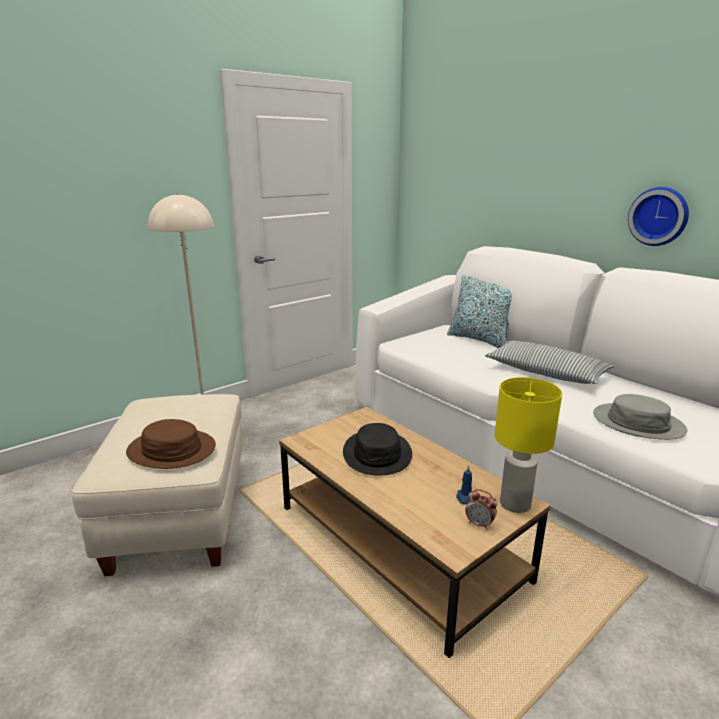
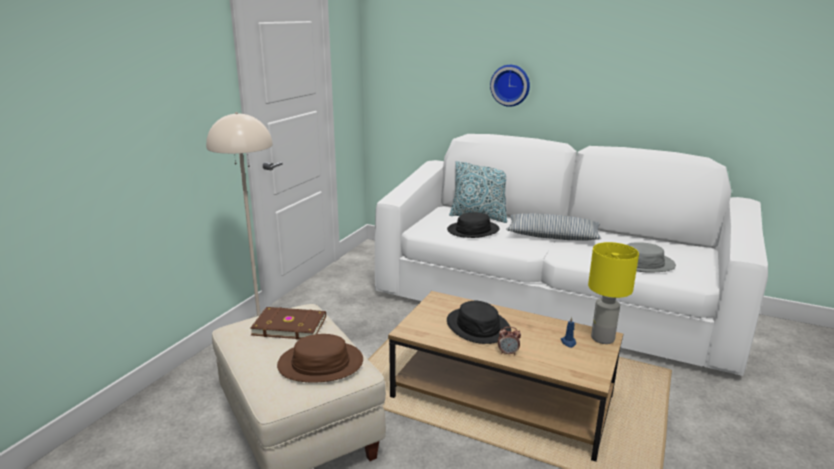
camera: 25 degrees left, 0 degrees up
alarm clock [465,489,497,530] -> alarm clock moved to [498,327,521,355]
wall clock [628,187,689,246] -> wall clock moved to [490,65,530,107]
none -> brown book [250,307,326,340]
none -> black hat [447,212,500,238]

